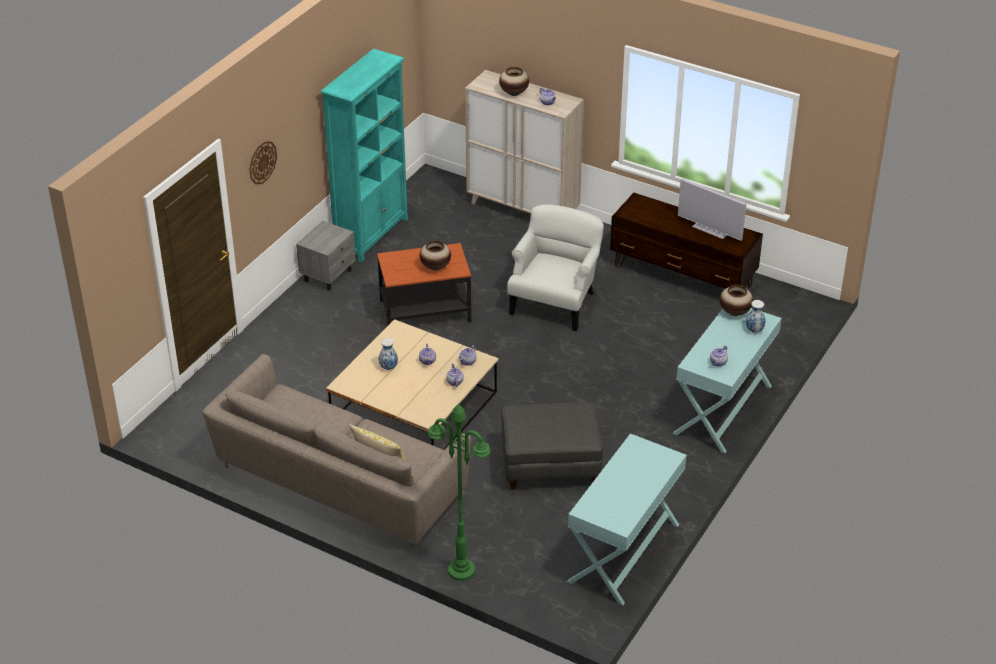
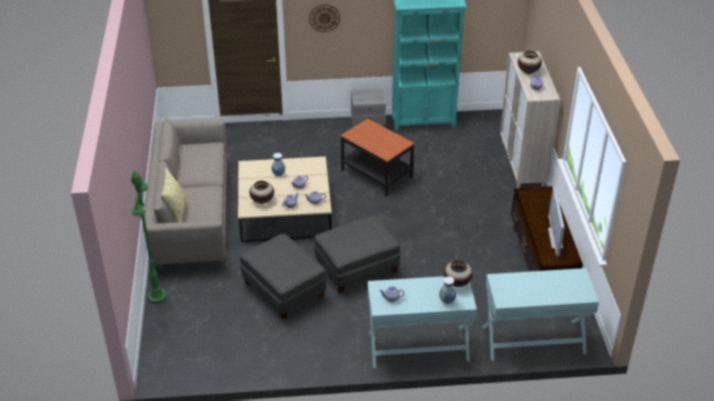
camera: 55 degrees right, 0 degrees up
vase [420,241,451,271] -> vase moved to [249,181,274,204]
white armchair [507,204,604,331] -> none
turquoise console table [567,433,687,605] -> turquoise console table moved to [483,268,599,361]
none -> grey ottoman [314,215,400,293]

